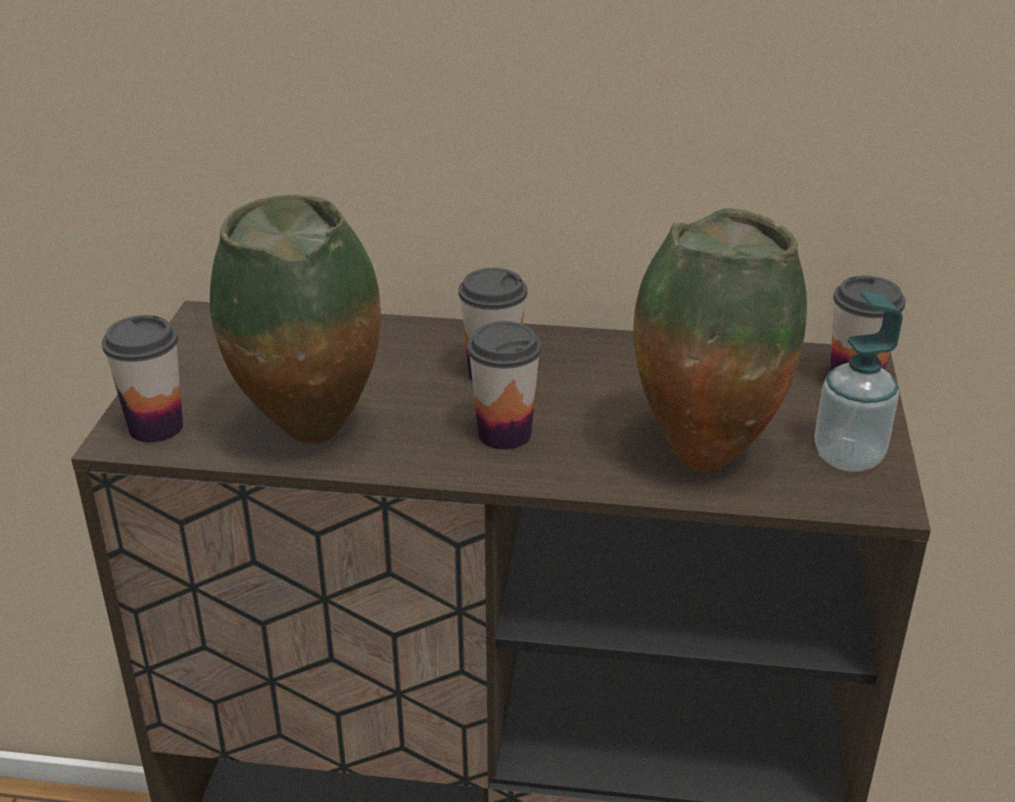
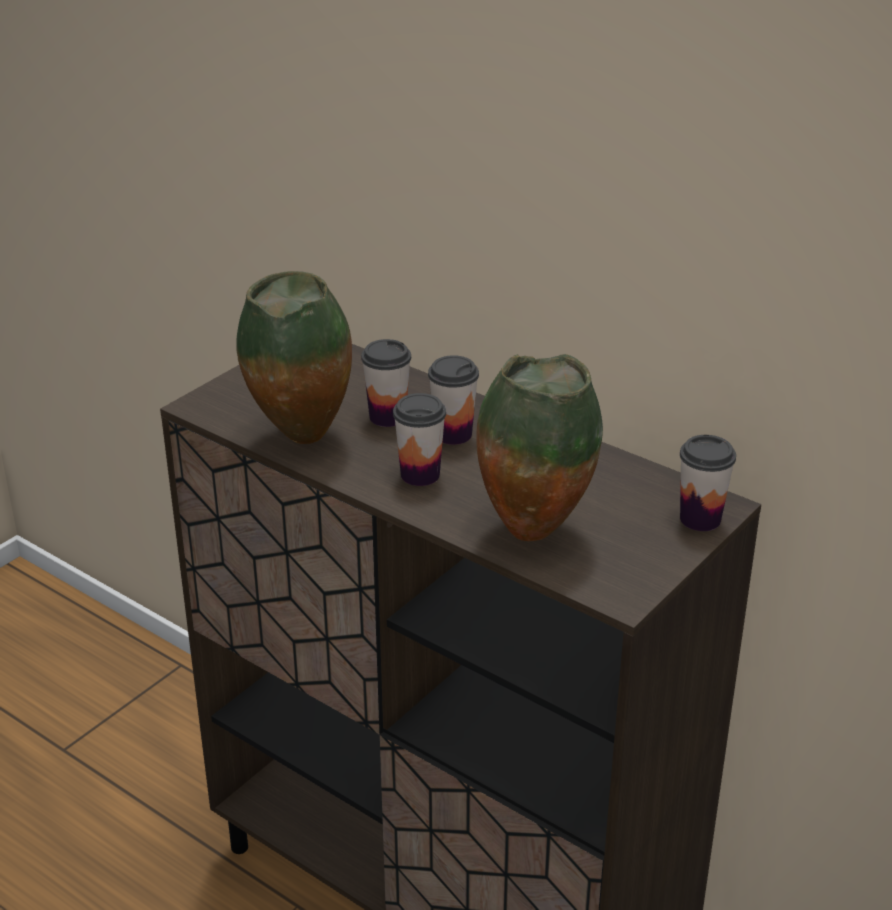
camera: 30 degrees right, 0 degrees up
cup [102,315,183,443] -> cup moved to [361,339,411,427]
soap dispenser [814,291,903,471] -> none

